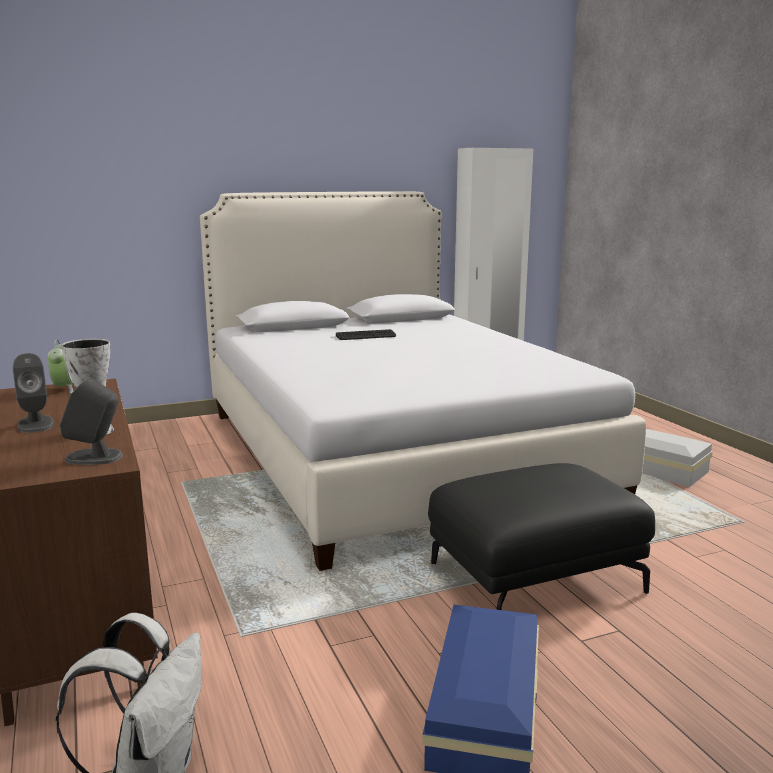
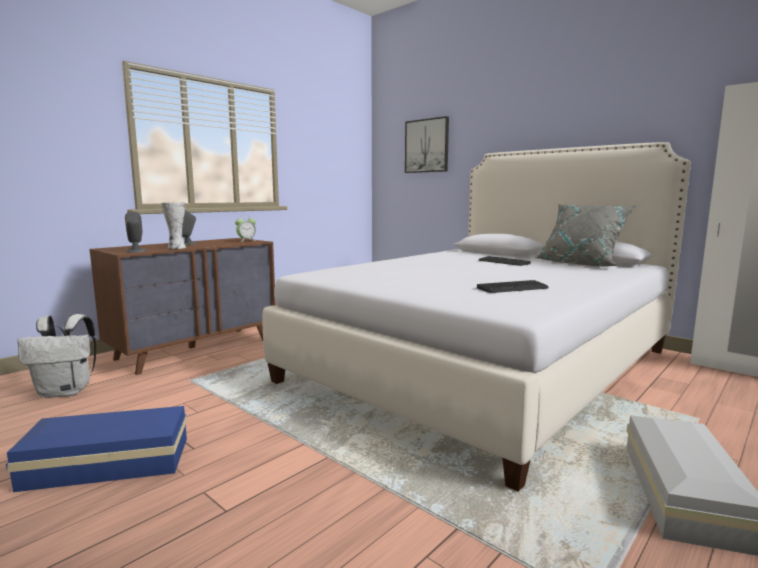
camera: 65 degrees right, 5 degrees down
black ottoman [428,463,655,610] -> none
none -> picture [405,116,449,173]
none -> keyboard [477,280,548,293]
none -> grey pillow [535,204,636,267]

